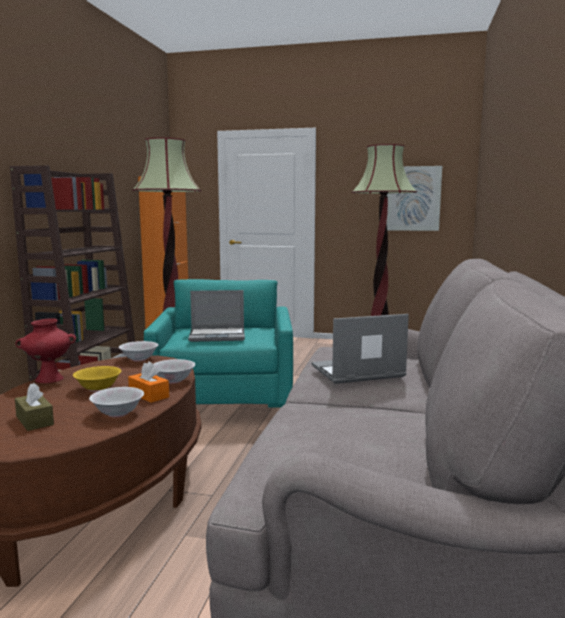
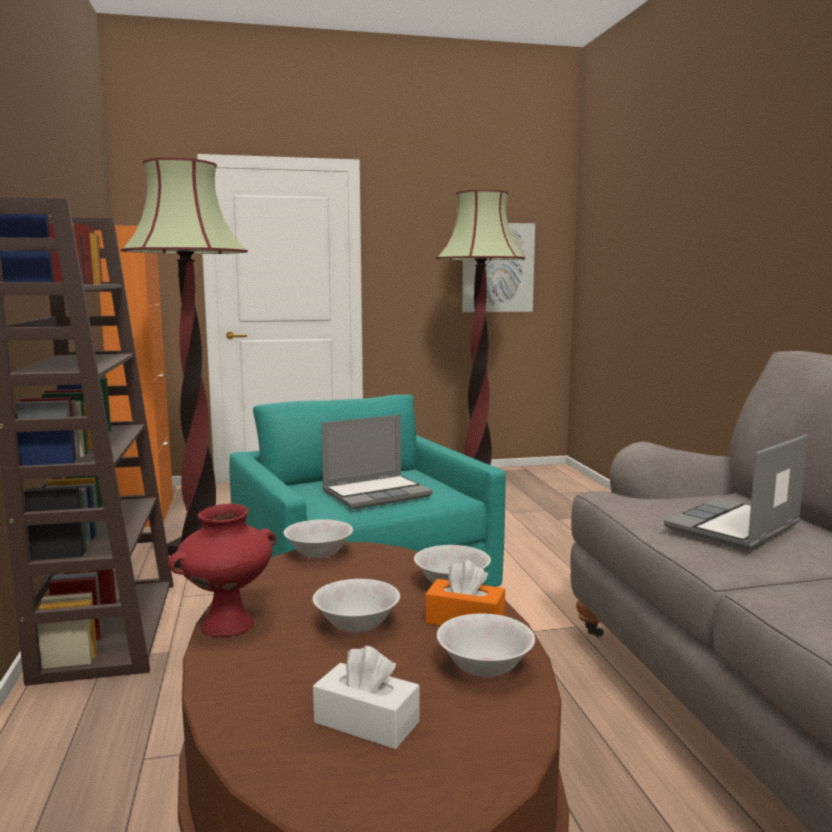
camera: 25 degrees left, 0 degrees up
brown tissue box [15,383,54,431] -> white tissue box [313,646,419,749]
yellow bowl [73,366,121,392] -> white bowl [313,579,400,634]

